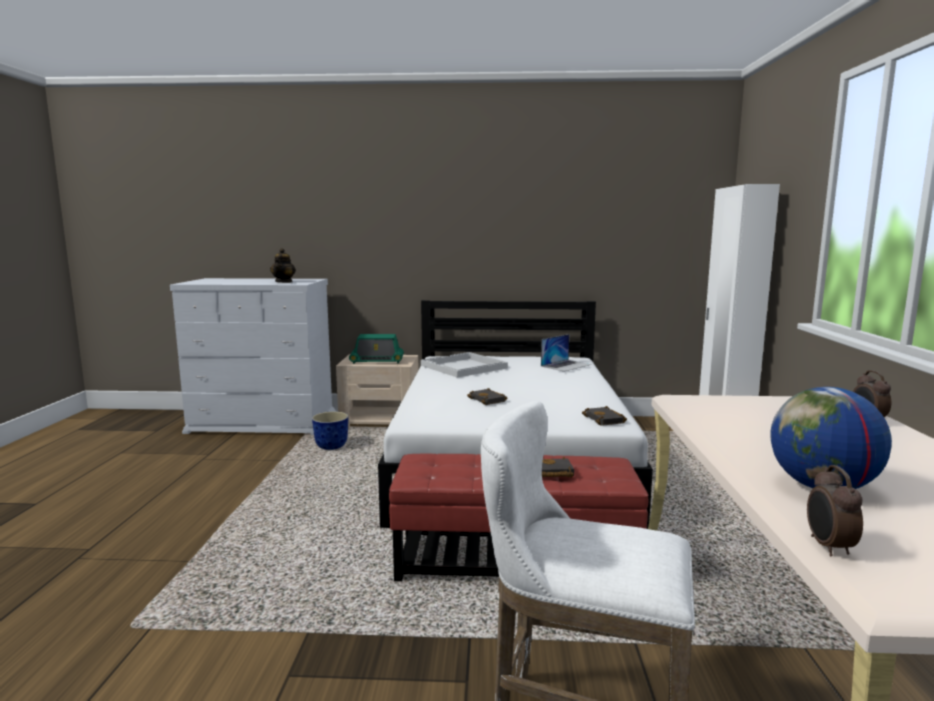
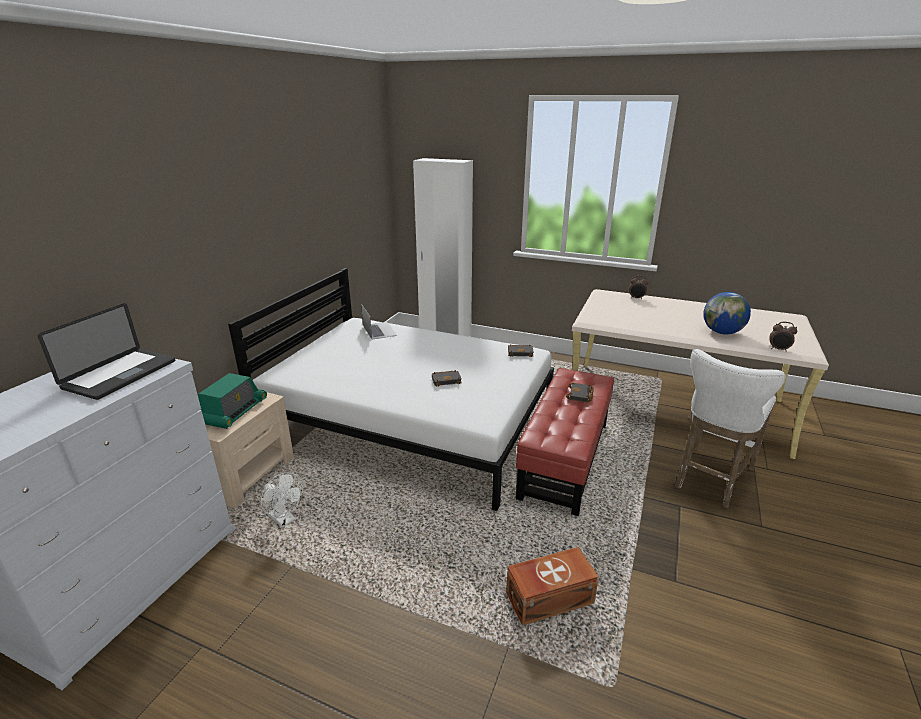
camera: 70 degrees left, 15 degrees up
teapot [270,248,296,283] -> laptop [38,303,175,400]
planter [312,411,348,450] -> white fan [261,472,303,528]
white tray [421,352,508,378] -> none
none -> brown storage box [506,547,599,626]

